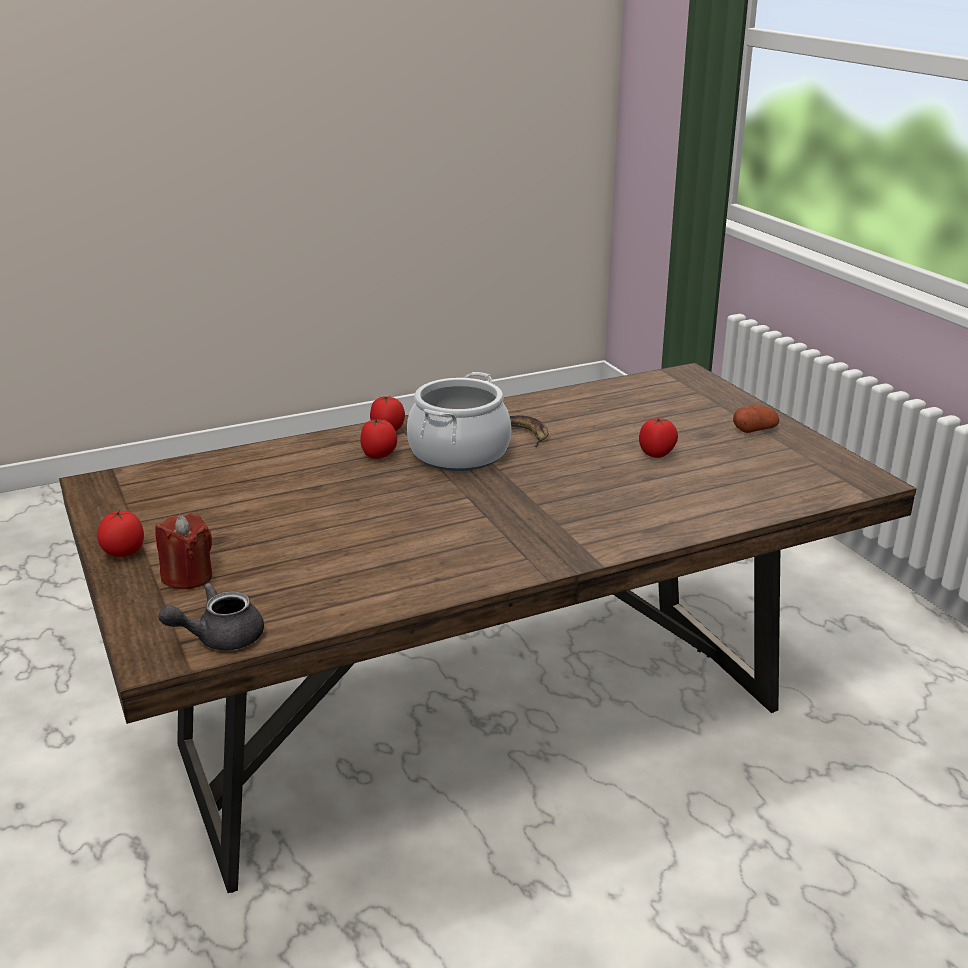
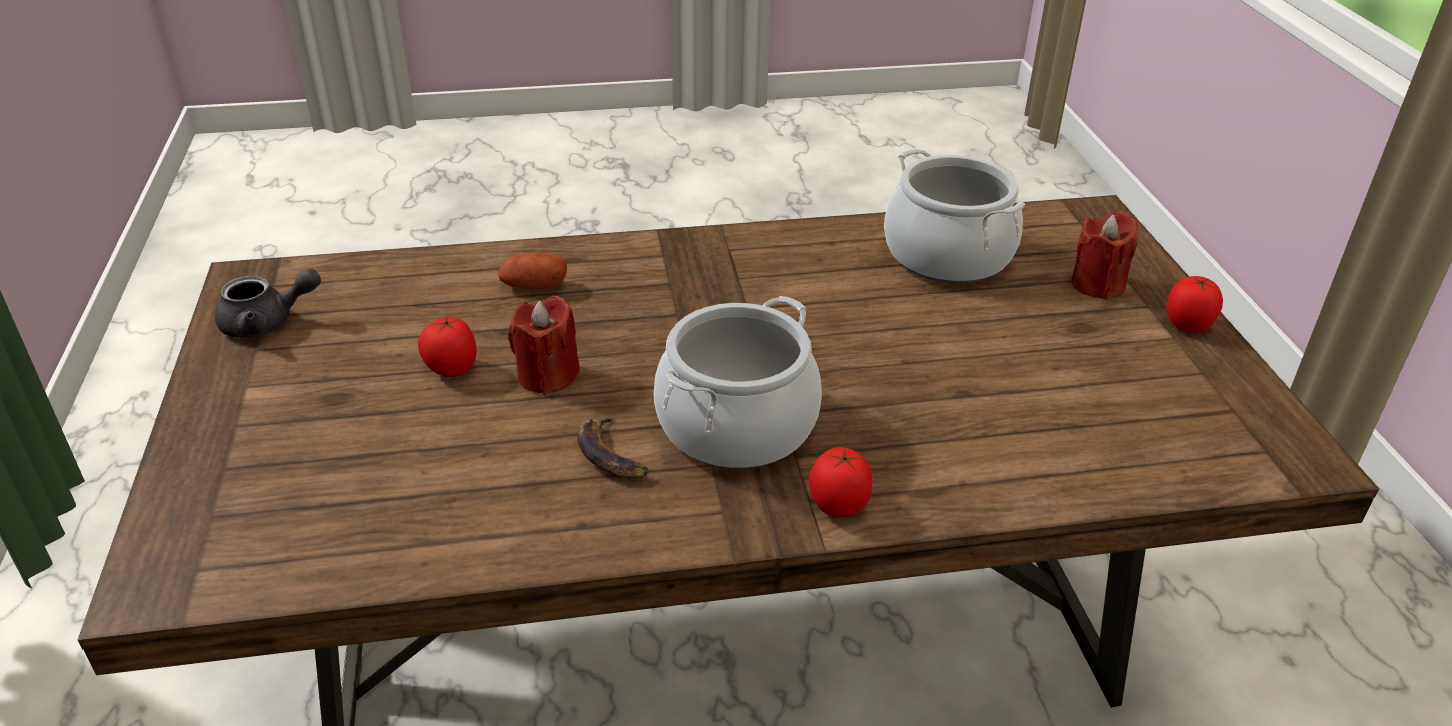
camera: 165 degrees left, 10 degrees up
grey teapot [159,583,264,650] -> grey teapot moved to [215,268,321,338]
tomato [360,419,397,459] -> none
potato [733,404,779,433] -> potato moved to [498,253,567,289]
none -> red candle [508,296,580,395]
none -> cooking pot [884,148,1025,283]

